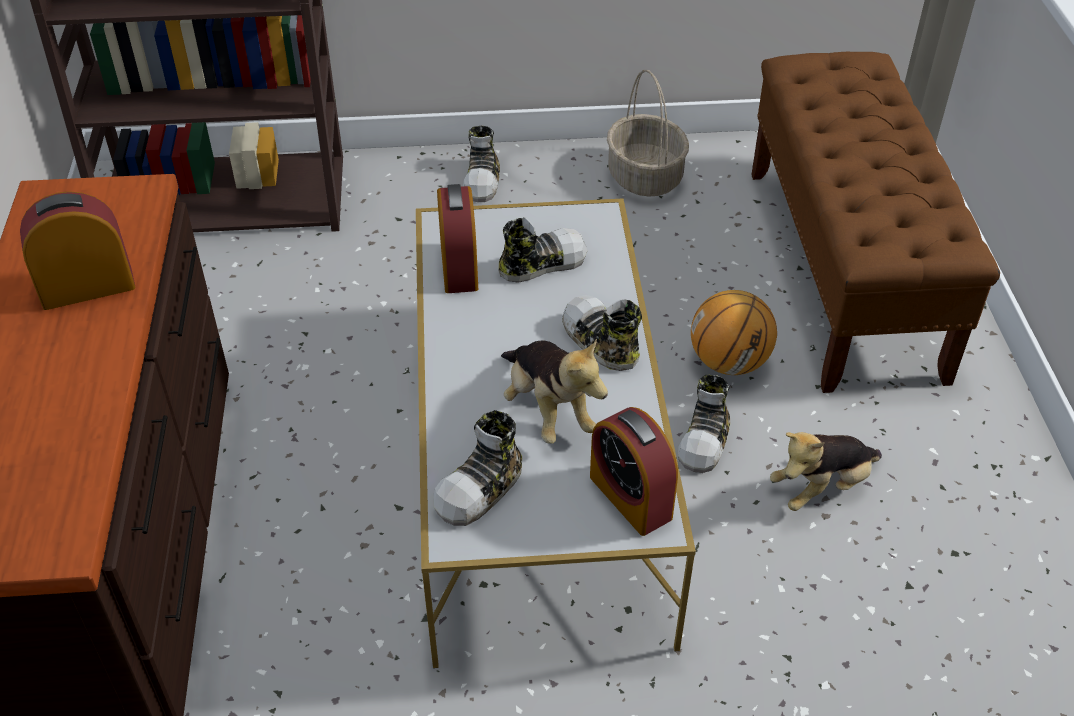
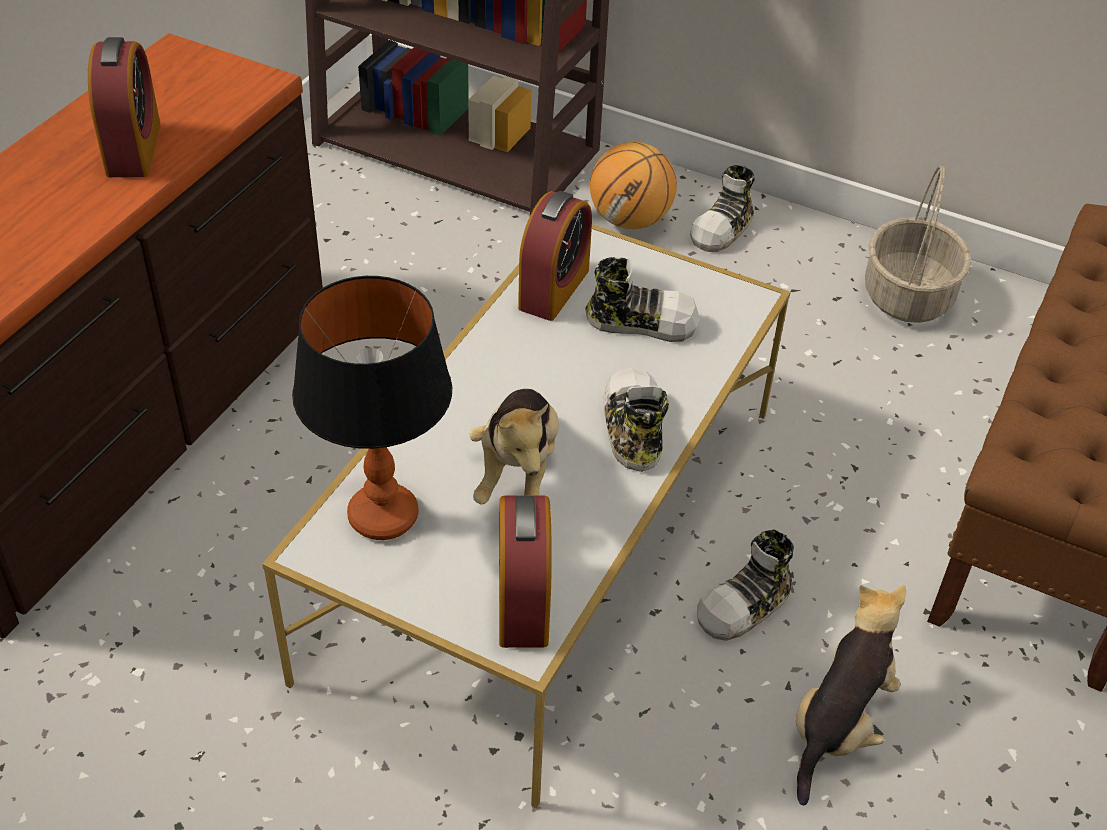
camera: 30 degrees right, 0 degrees up
alarm clock [20,191,135,310] -> alarm clock turned 75 degrees clockwise [88,37,160,177]
shoe [433,410,522,526] -> table lamp [292,276,452,540]
basketball [691,290,777,375] -> basketball moved to [590,142,677,229]
plush toy [770,432,882,511] -> plush toy turned 120 degrees clockwise [796,585,906,805]

